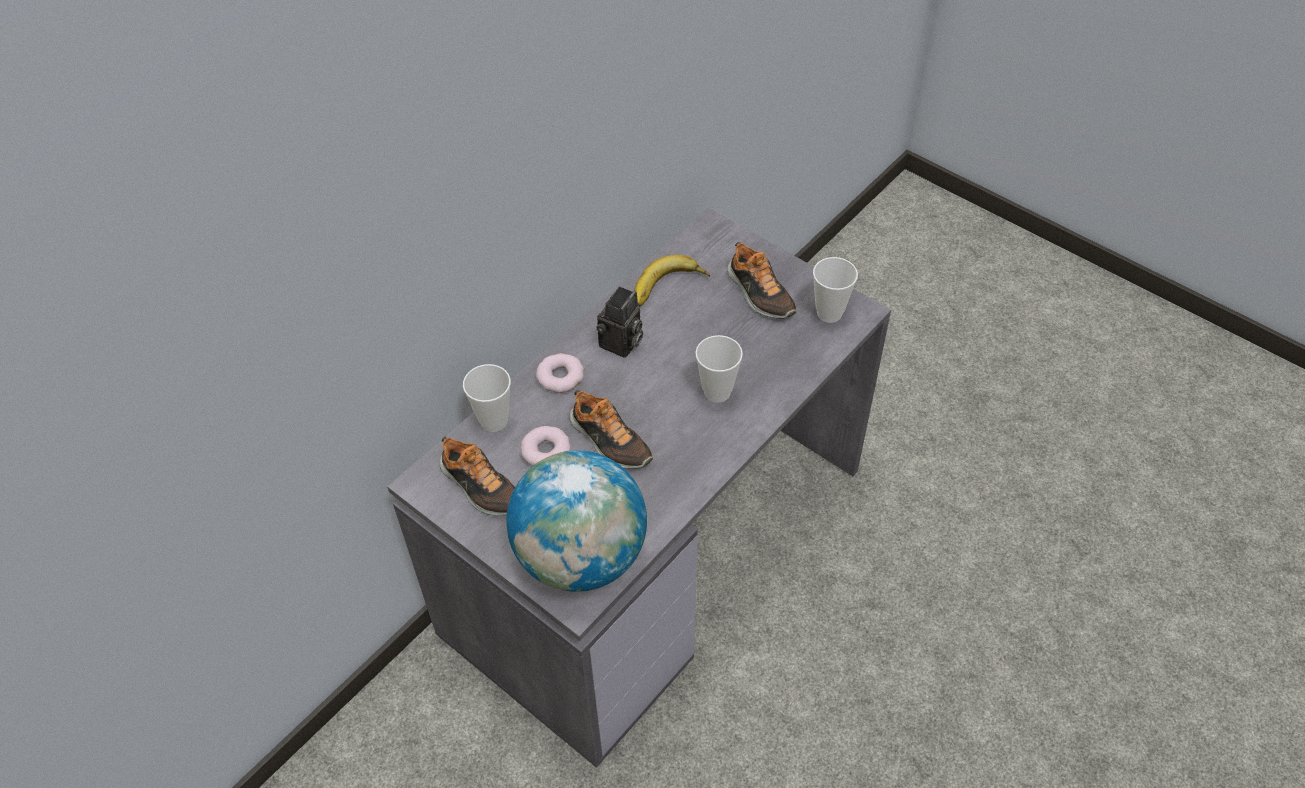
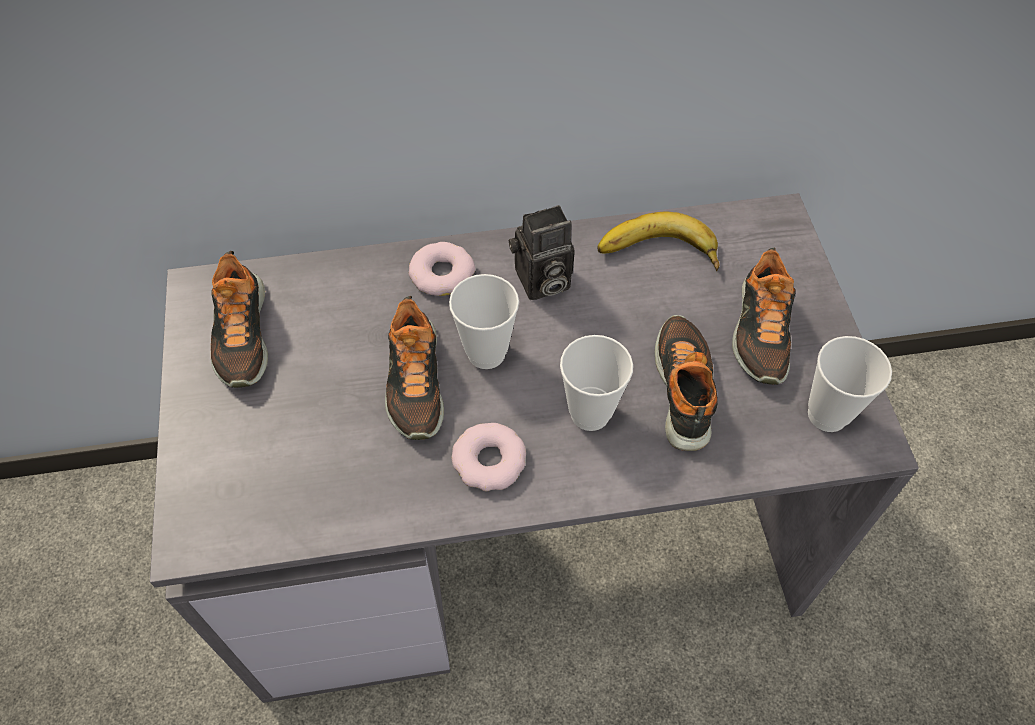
camera: 40 degrees right, 5 degrees up
cup [463,364,511,432] -> cup moved to [449,274,519,369]
globe [506,450,647,592] -> none
donut [521,426,571,466] -> donut moved to [452,423,526,491]
none -> shoe [655,315,718,451]

